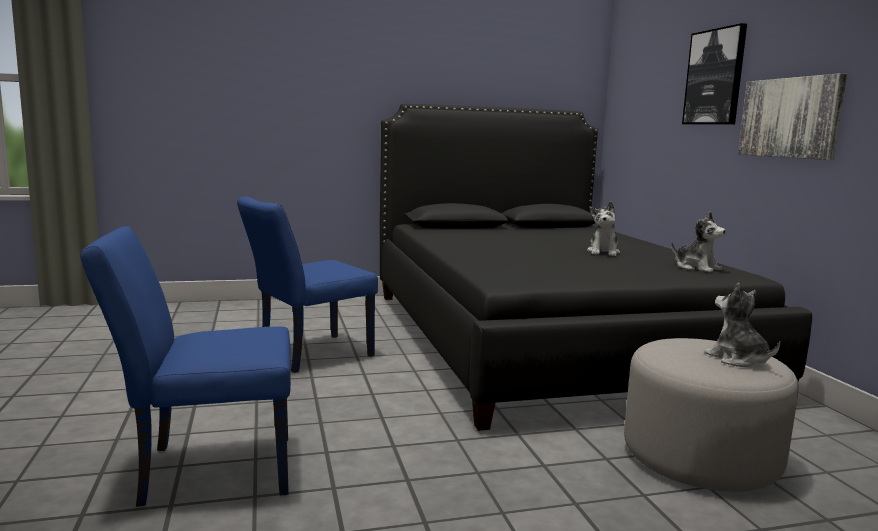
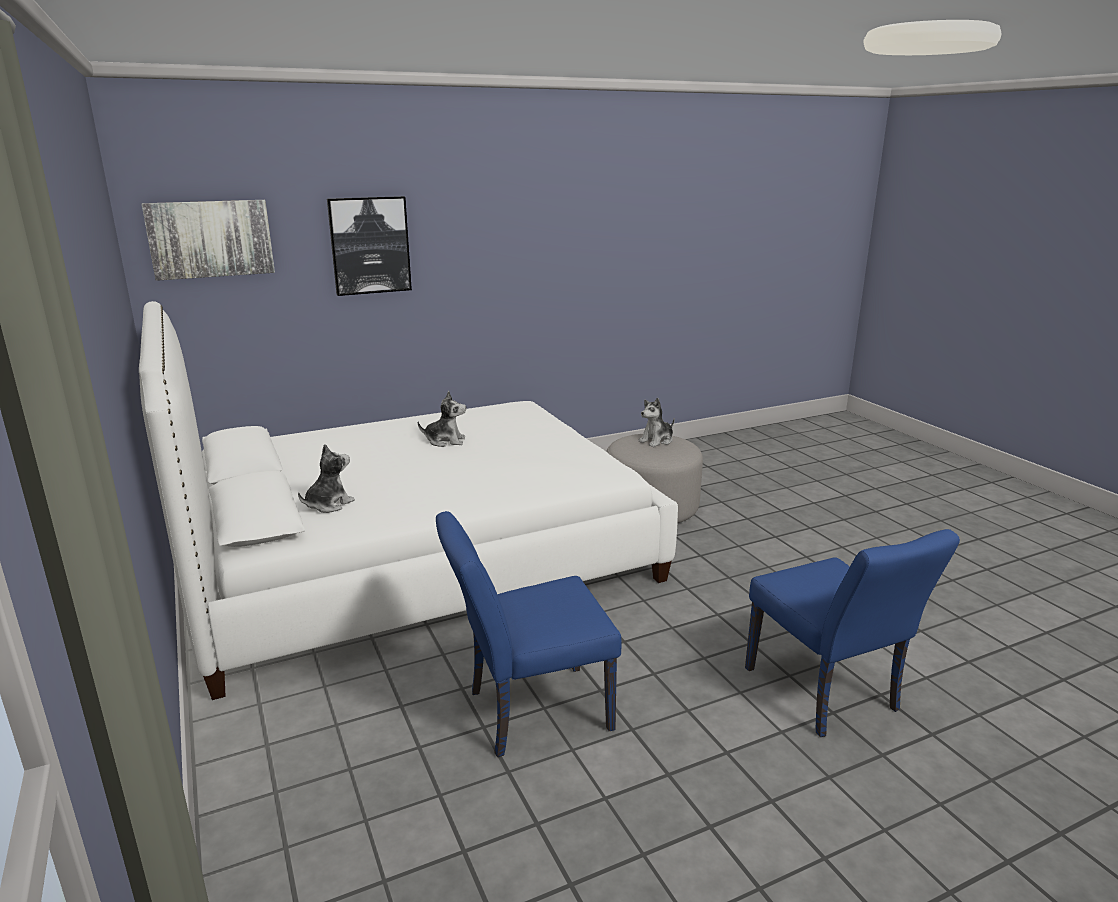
camera: 100 degrees left, 10 degrees up
blue chair [237,196,378,373] -> blue chair turned 120 degrees clockwise [436,511,622,757]
black bed [380,104,813,431] -> white bed [139,301,678,700]
plush toy [671,211,726,273] -> plush toy moved to [298,444,355,513]
picture [738,73,847,160] -> picture moved to [142,200,275,281]

